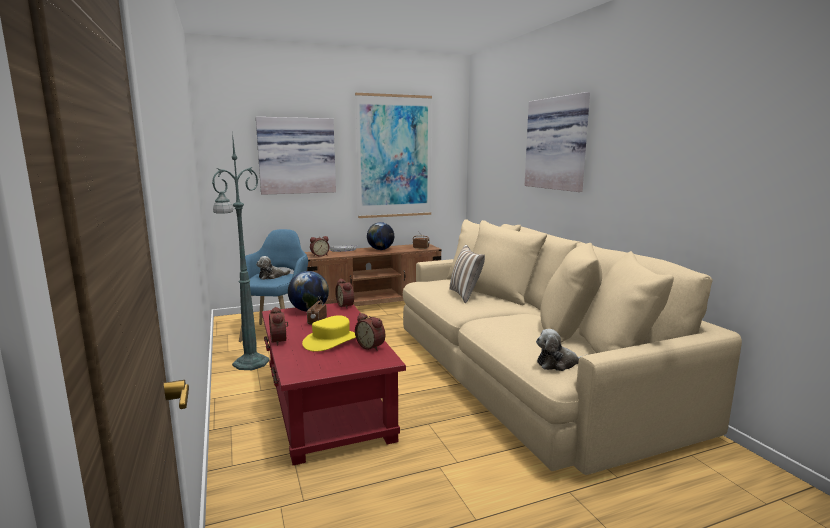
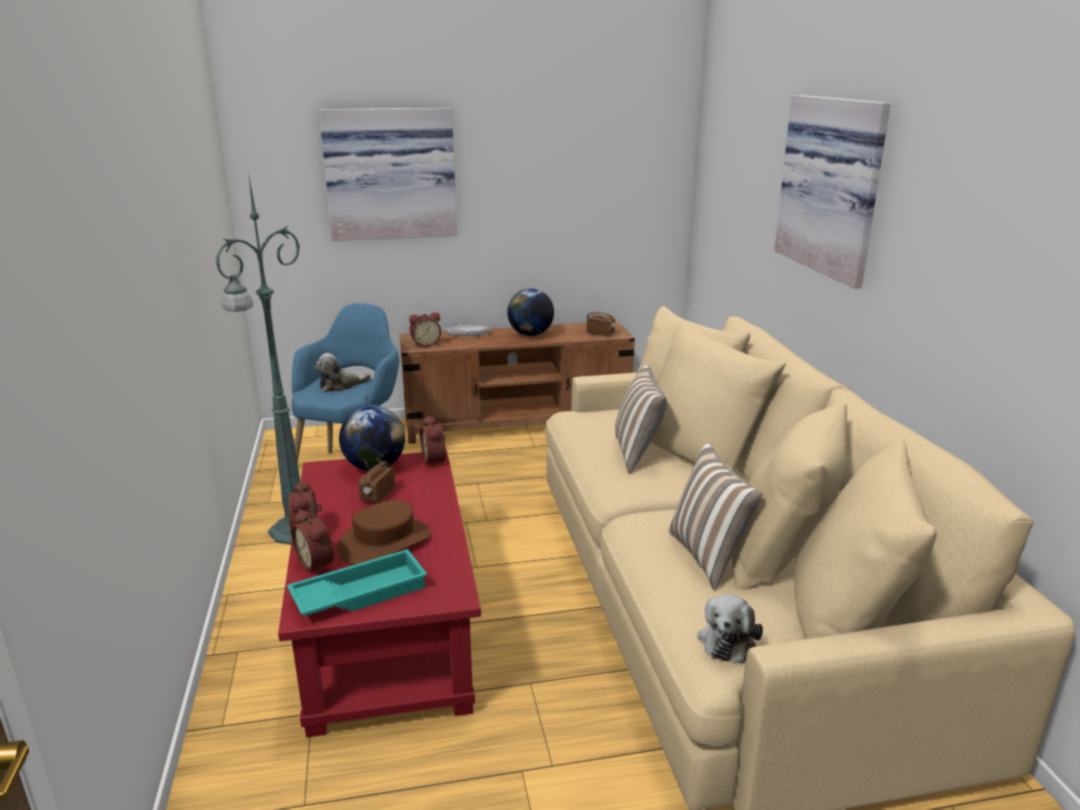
camera: 10 degrees right, 10 degrees up
yellow hat [302,315,356,352] -> brown hat [337,500,431,565]
picture [355,93,432,218] -> none
alarm clock [355,313,385,351] -> alarm clock moved to [291,509,334,575]
plush toy [536,329,585,371] -> plush toy turned 75 degrees counterclockwise [697,595,763,664]
none -> turquoise tray [287,549,427,616]
none -> pillow [669,442,763,591]

